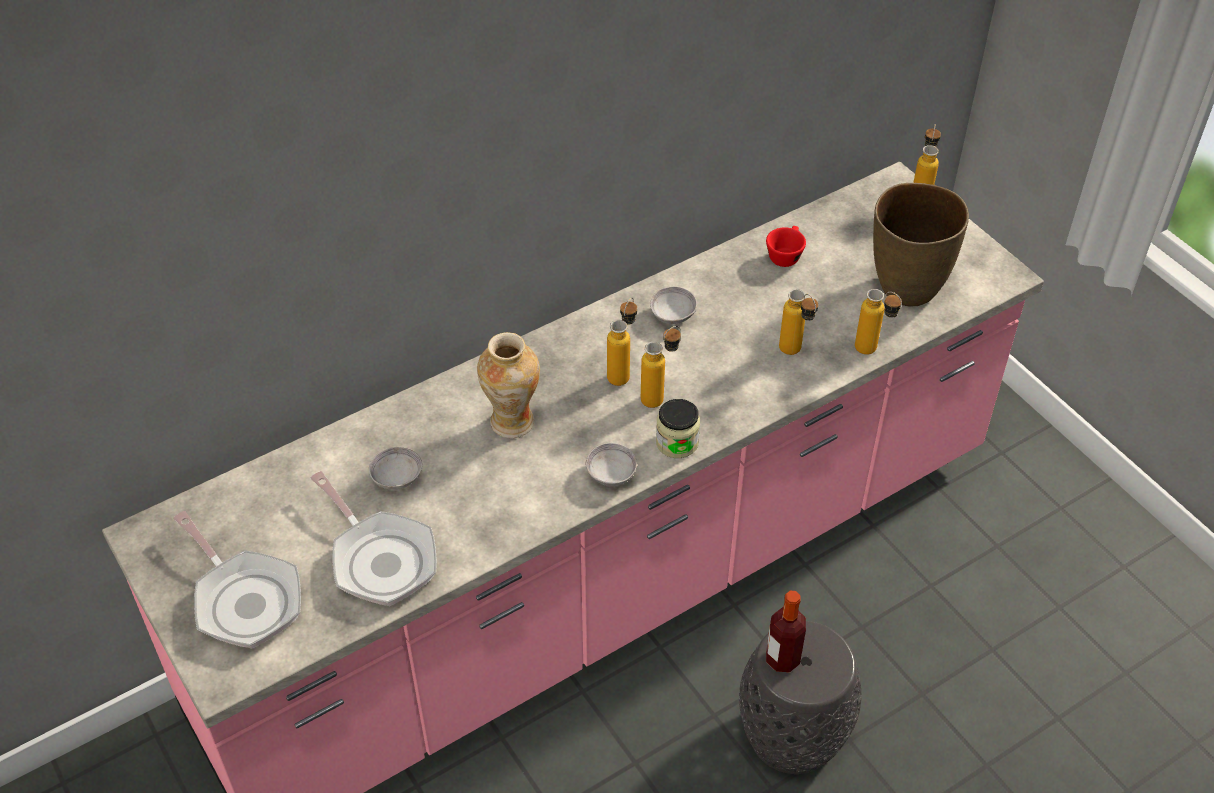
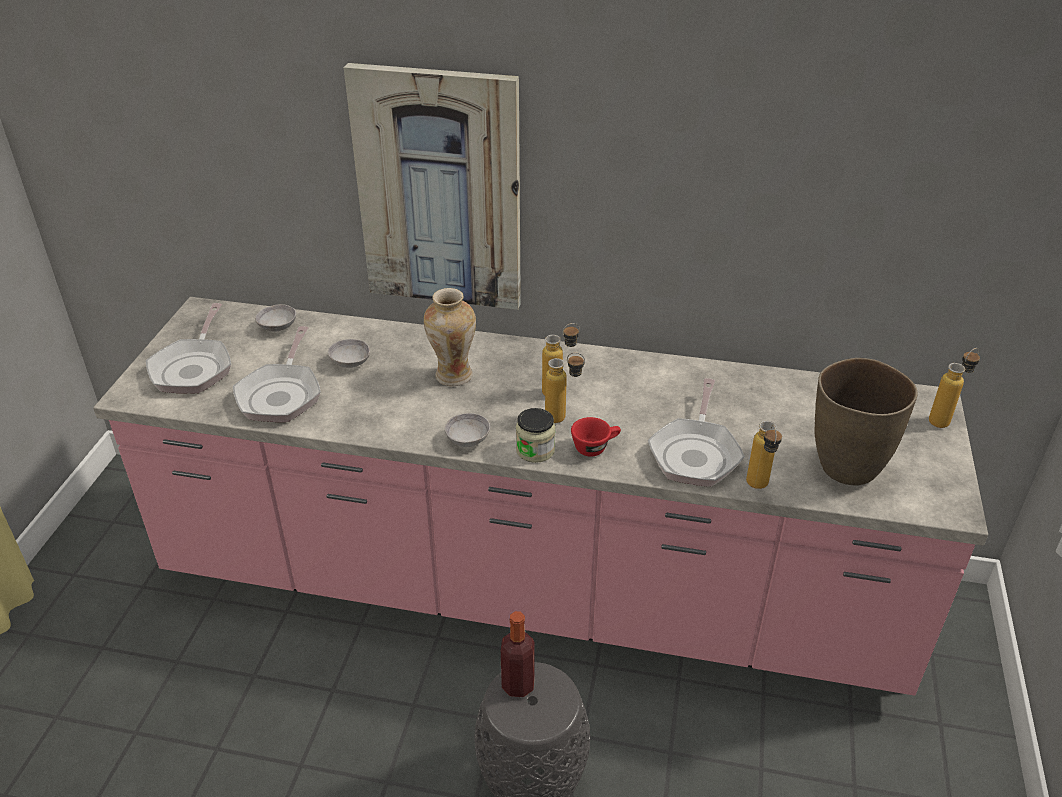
camera: 45 degrees right, 10 degrees down
grey bowl [650,286,697,324] -> grey bowl moved to [255,304,296,332]
red cup [766,226,806,267] -> red cup moved to [571,417,621,457]
bottle [779,289,818,355] -> frying pan [648,378,745,487]
none -> picture [344,63,521,310]

